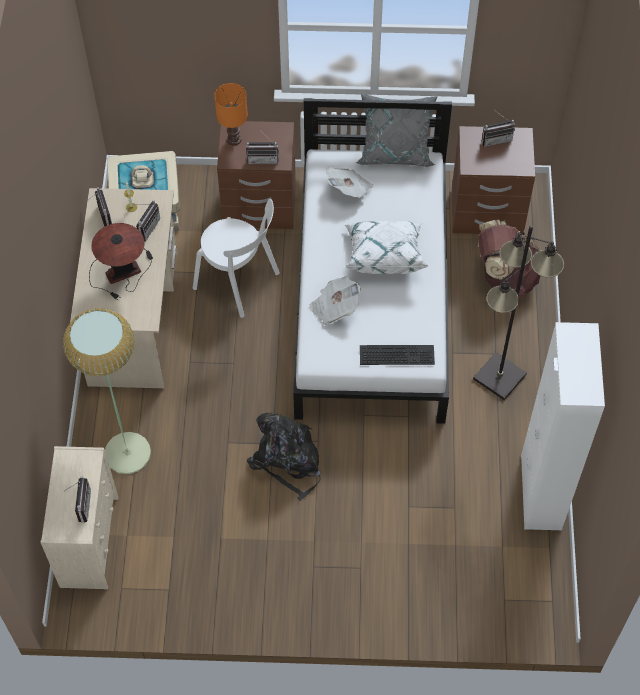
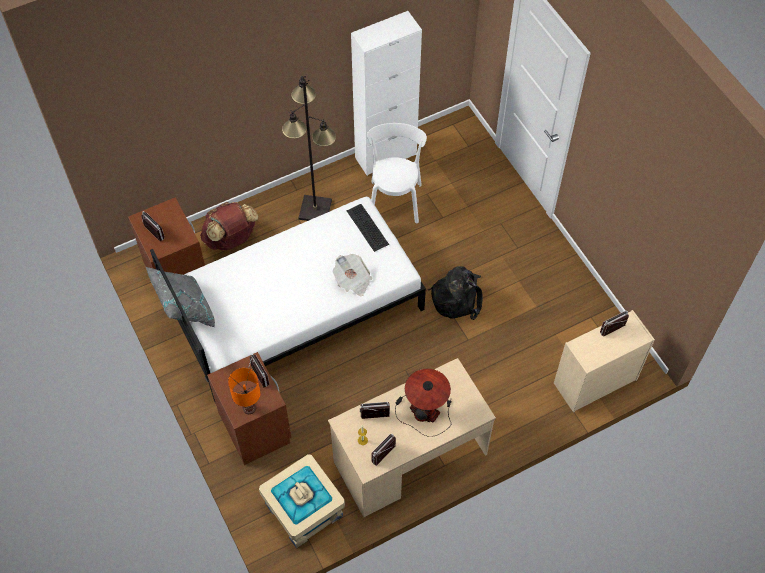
camera: 120 degrees left, 0 degrees up
floor lamp [63,308,151,474] -> none
white chair [193,199,280,318] -> white chair moved to [367,123,427,223]
newspaper [326,167,373,198] -> none
white pillow [344,221,428,274] -> none

